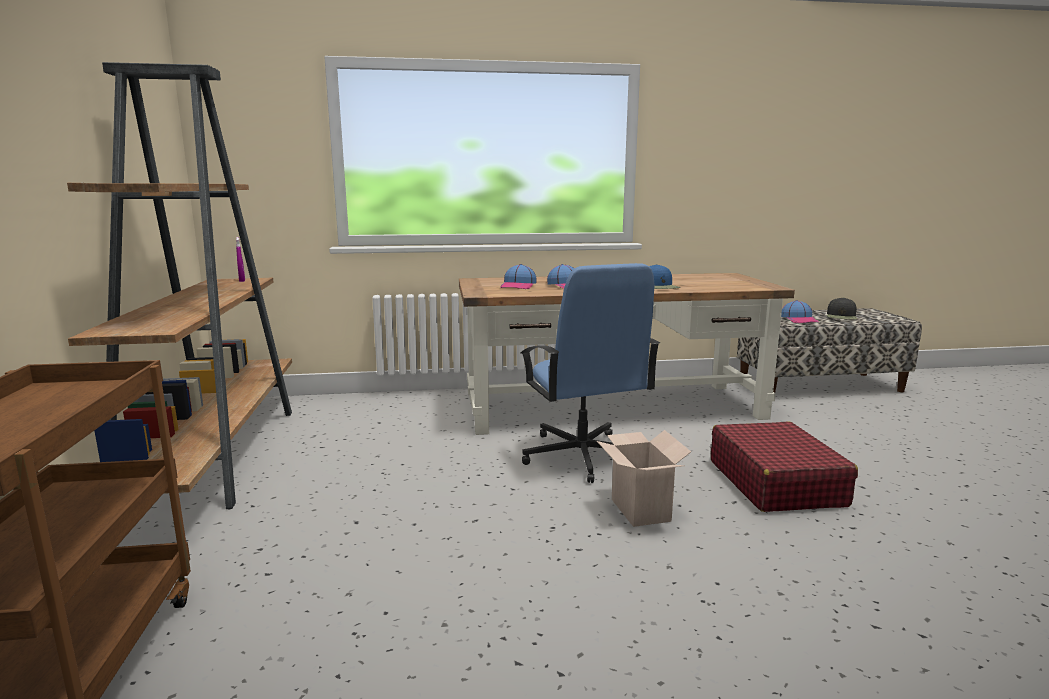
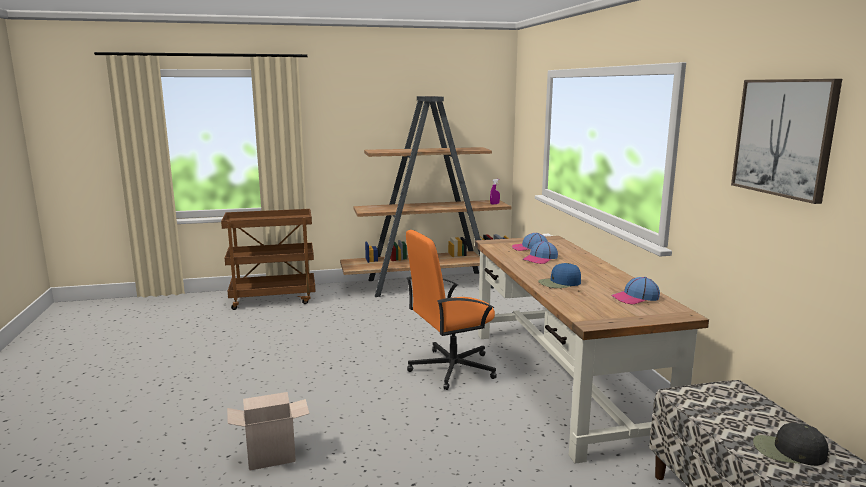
camera: 85 degrees right, 0 degrees up
blue office chair [521,263,660,483] -> orange office chair [406,230,497,390]
cardboard box [597,430,691,527] -> cardboard box moved to [227,392,310,470]
red suitcase [711,421,858,512] -> none
cap [781,300,818,323] -> cap moved to [612,277,660,304]
none -> picture [731,79,842,204]

